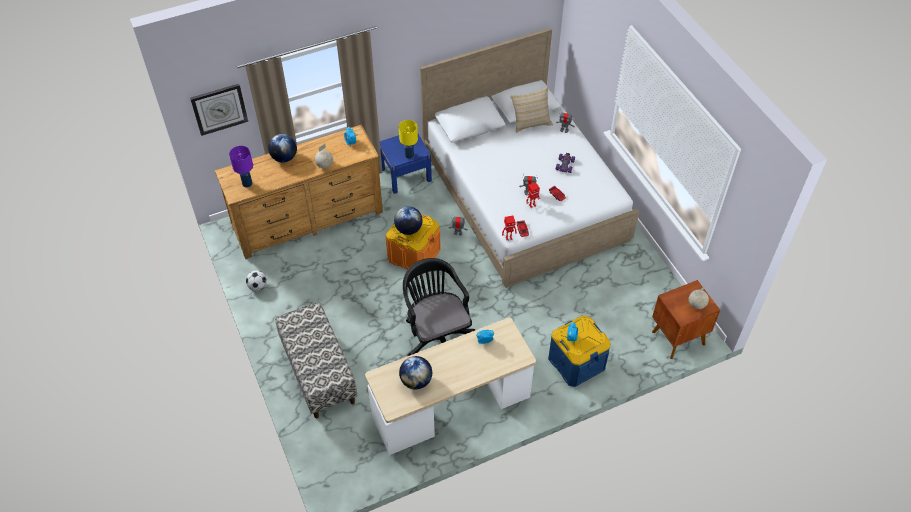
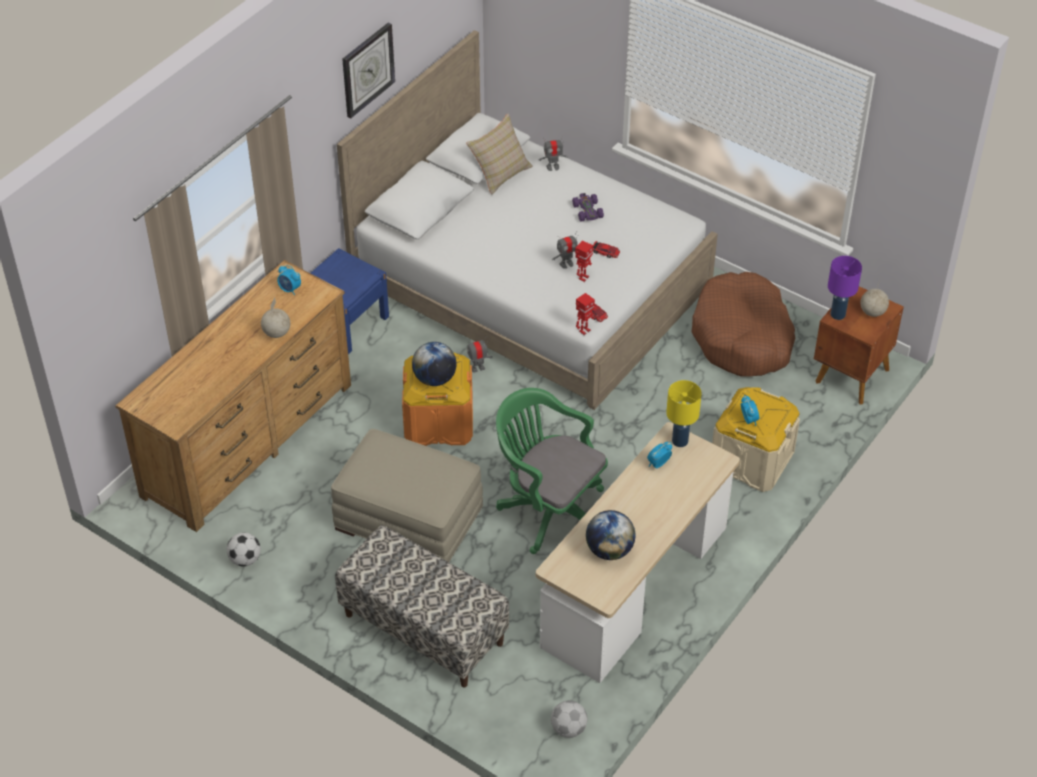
camera: 30 degrees left, 5 degrees down
wall clock [190,84,248,136] -> wall clock moved to [342,23,395,118]
purple table lamp [229,146,253,188] -> purple table lamp moved to [828,256,862,320]
globe [268,134,297,162] -> none
yellow table lamp [399,120,418,159] -> yellow table lamp moved to [666,380,702,447]
black office chair [403,258,475,356] -> green office chair [496,388,608,554]
blue storage box [548,315,611,387] -> beige storage box [712,387,800,492]
none -> beige ottoman [331,429,483,562]
none -> football [551,700,588,738]
none -> brown dog bed [691,272,795,376]

